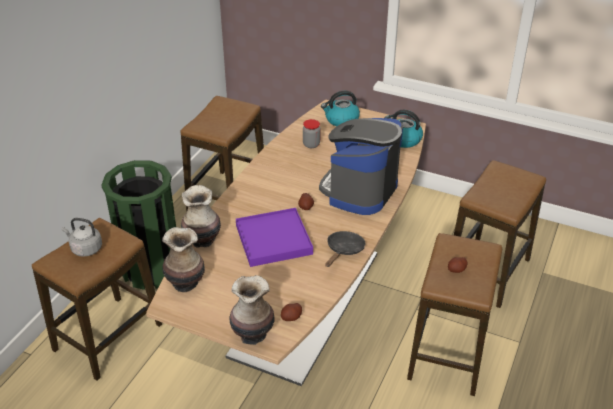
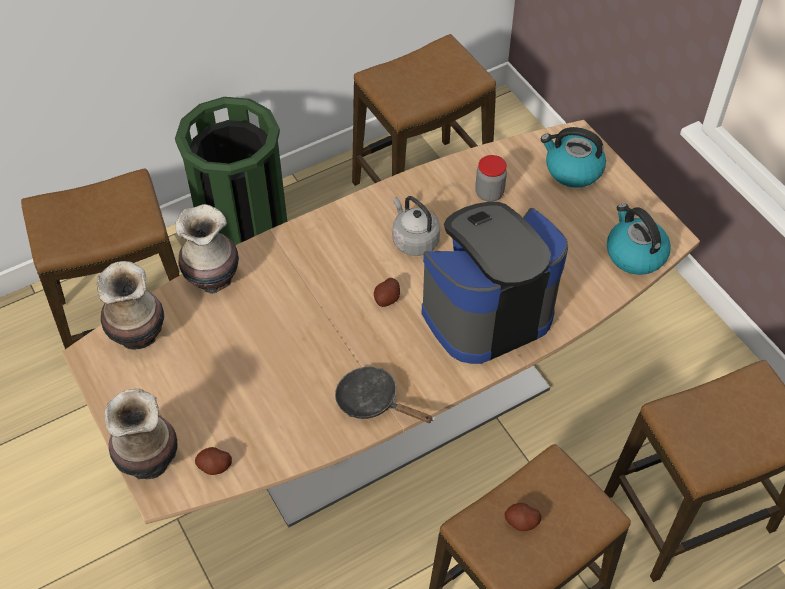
camera: 35 degrees right, 15 degrees up
grey kettle [62,218,102,257] -> grey kettle moved to [392,196,440,256]
purple tray [236,208,313,267] -> none
black frying pan [325,231,365,267] -> black frying pan turned 120 degrees counterclockwise [335,367,434,423]

